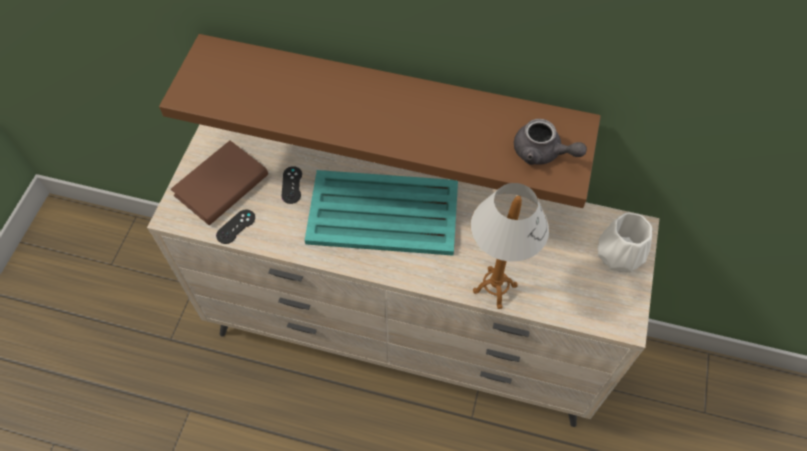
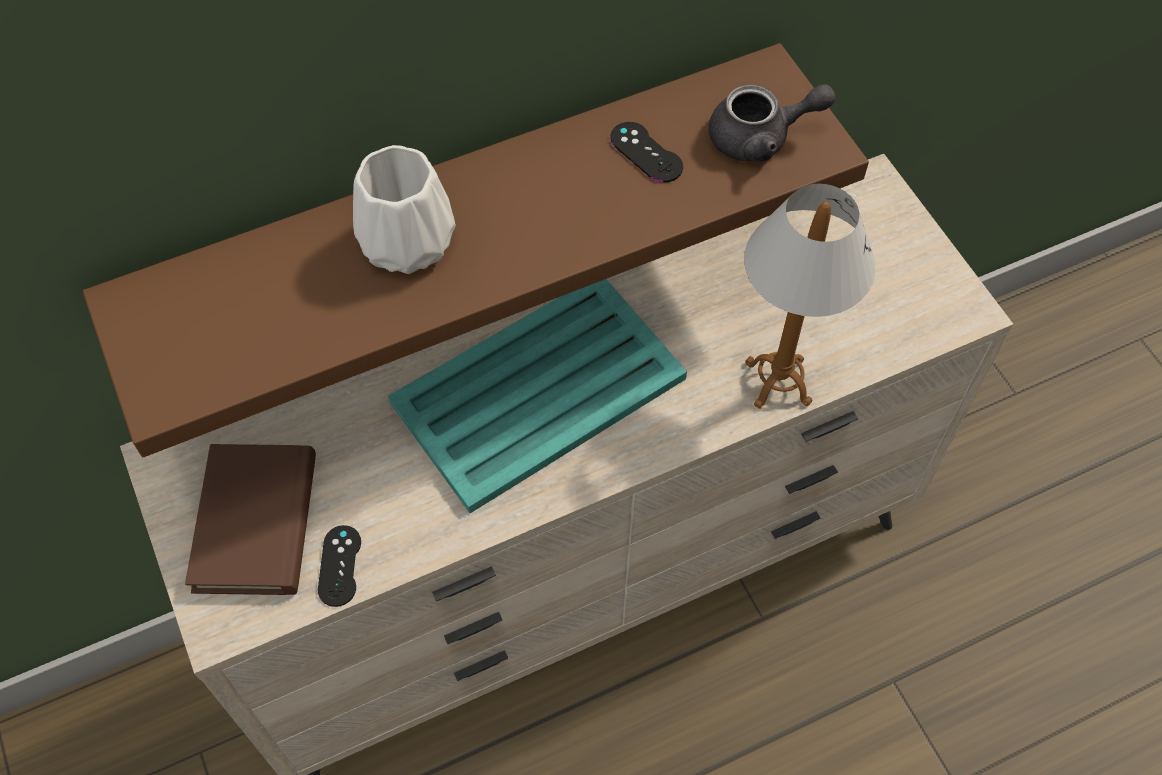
camera: 40 degrees left, 0 degrees up
black game controller [282,166,302,204] -> black game controller moved to [610,122,683,183]
white vase [597,213,652,273] -> white vase moved to [353,145,456,274]

